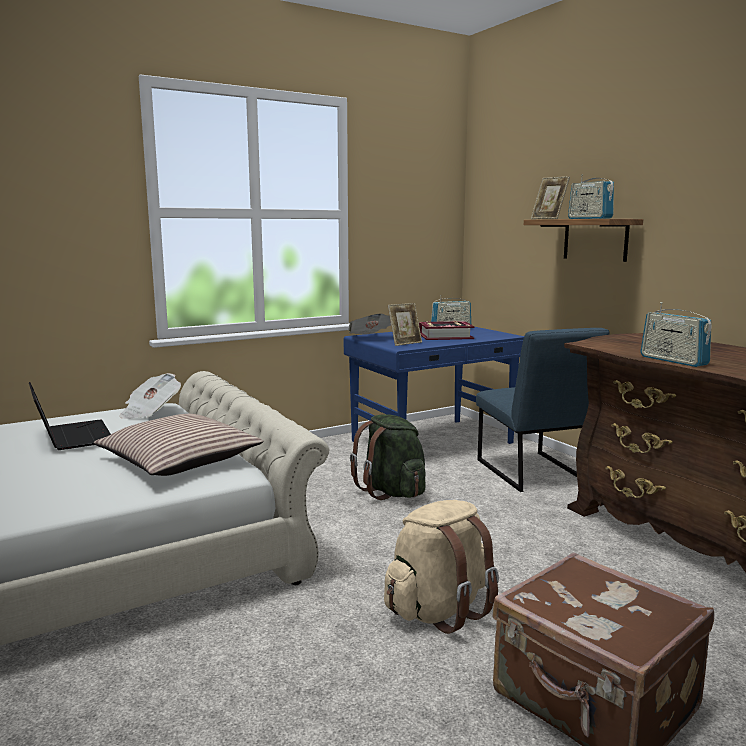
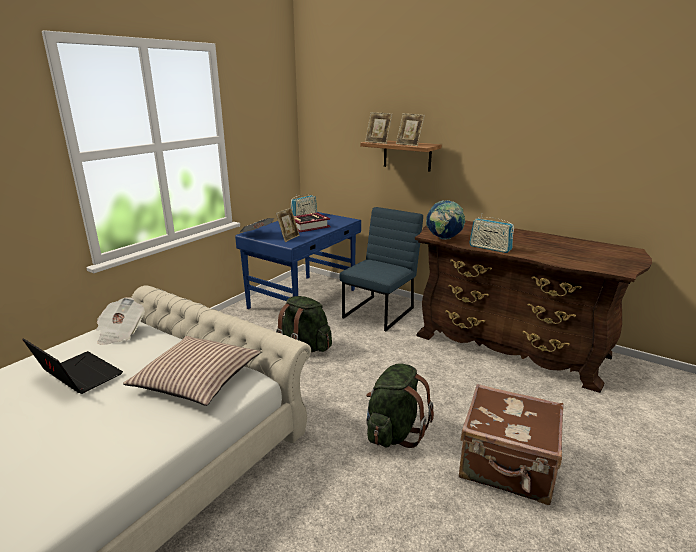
camera: 25 degrees left, 10 degrees up
beige backpack [384,500,499,634] -> green backpack [366,364,434,448]
blue chair [476,328,609,492] -> blue chair turned 105 degrees counterclockwise [339,207,423,331]
radio [568,174,614,219] -> picture frame [396,113,425,146]
none -> globe [426,200,465,240]

